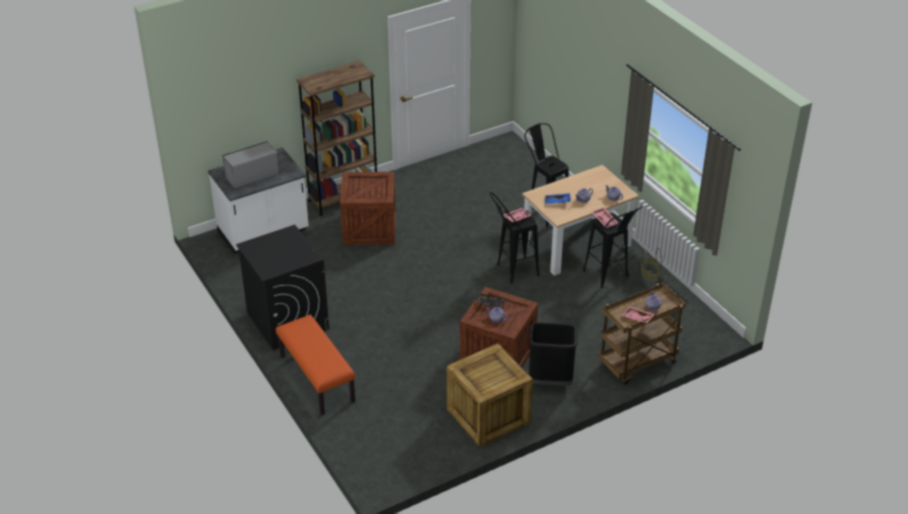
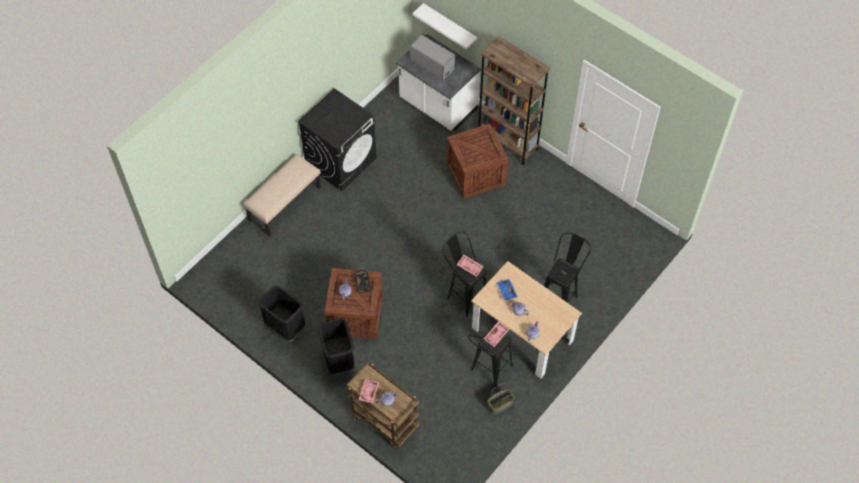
camera: 70 degrees right, 20 degrees up
orange bench [276,315,355,415] -> beige bench [243,154,321,236]
crate [446,343,533,447] -> black trash can [258,286,306,342]
none -> white shelf [412,3,478,50]

